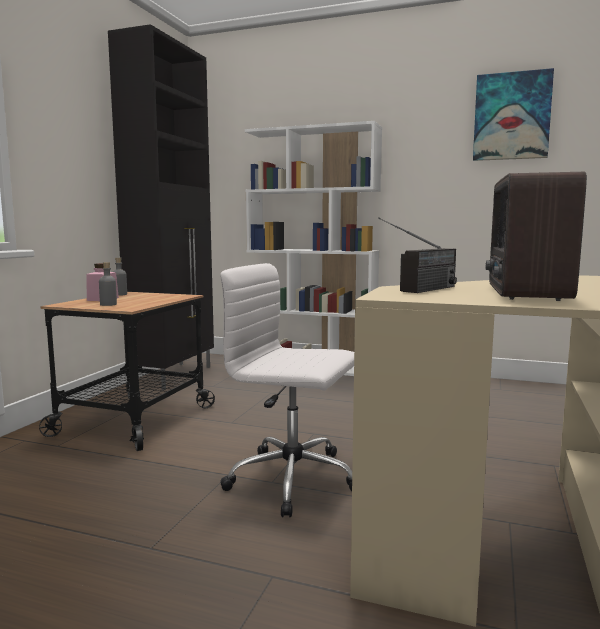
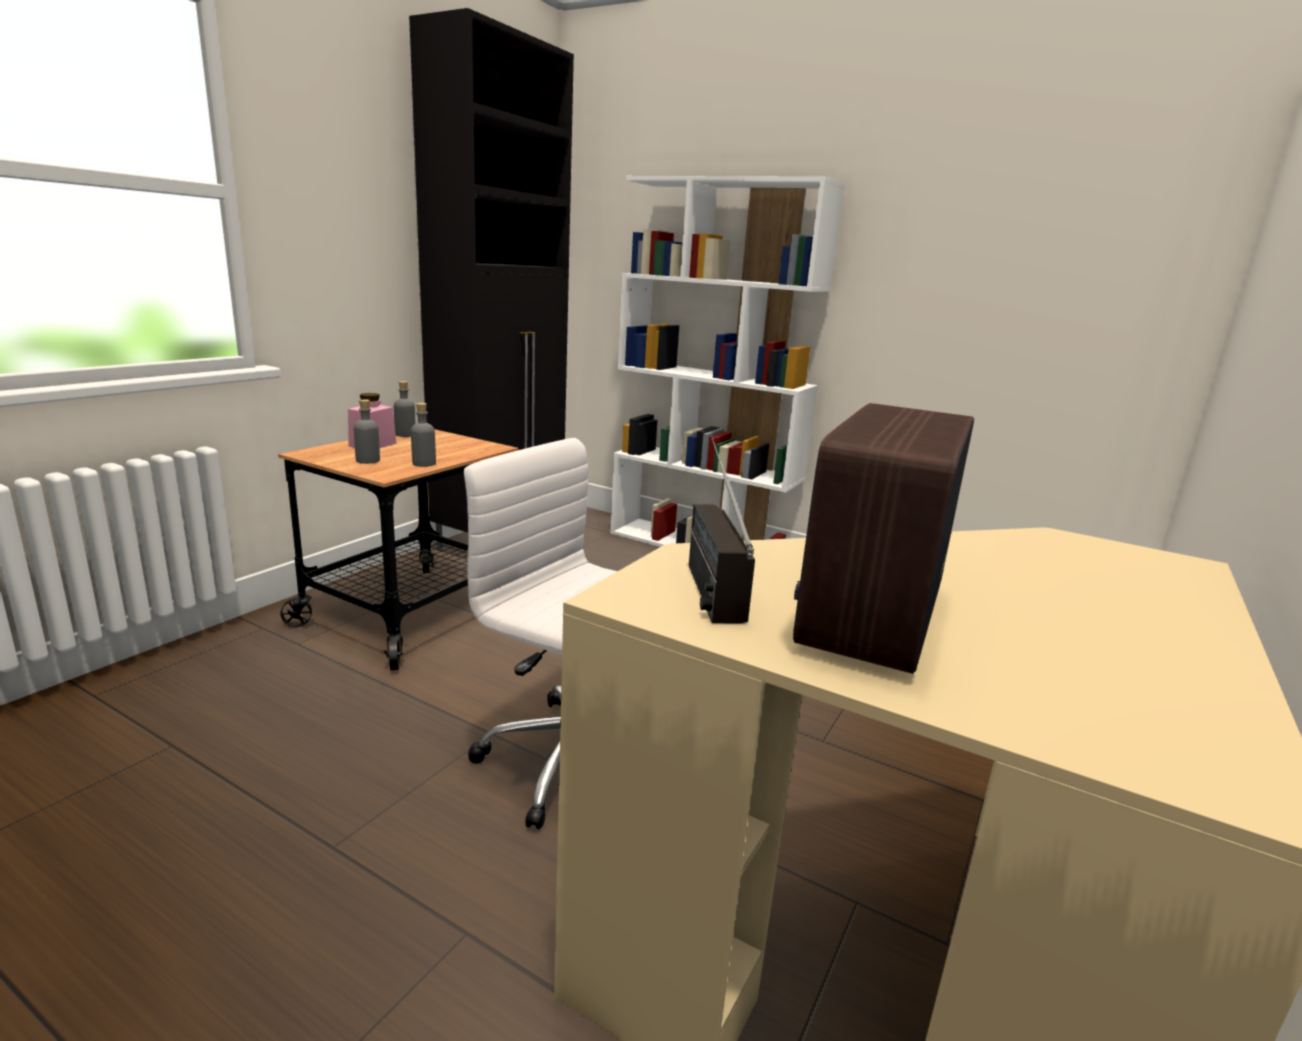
camera: 10 degrees right, 10 degrees up
radio [378,217,457,293] -> radio turned 120 degrees clockwise [689,438,755,623]
picture [473,68,554,161] -> none
none -> grey bottle [411,403,436,467]

